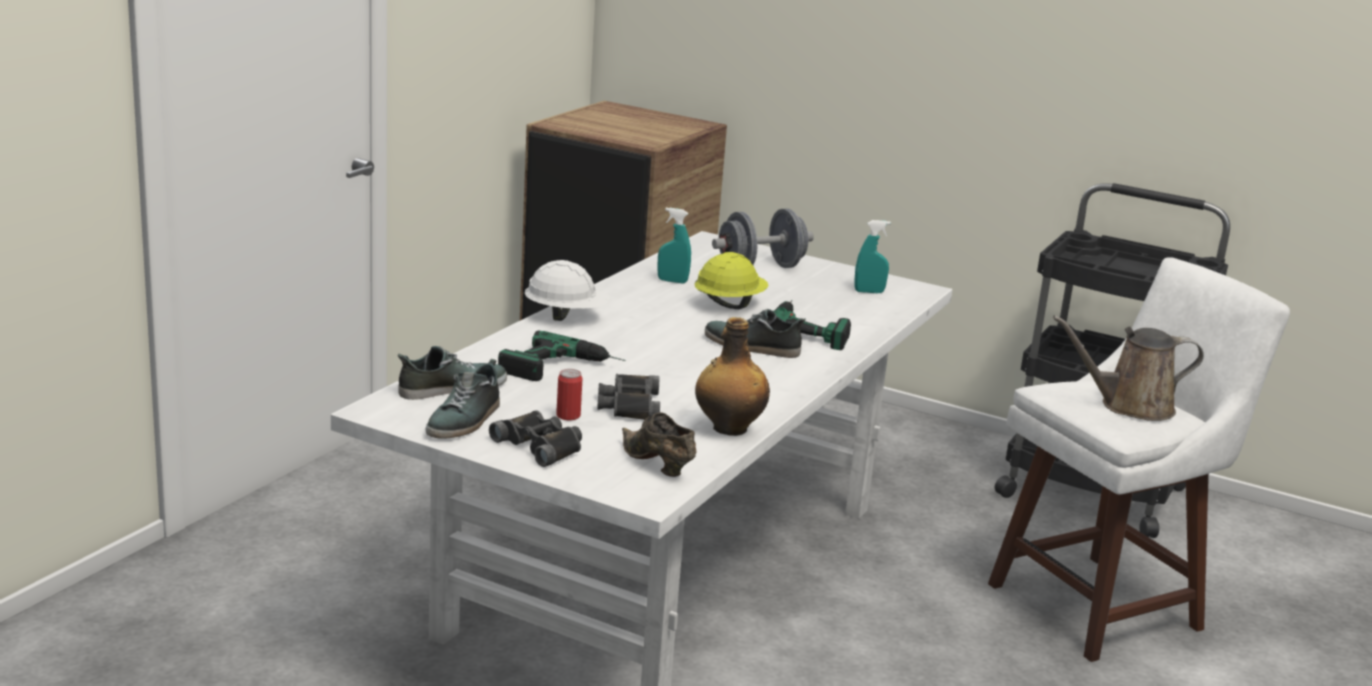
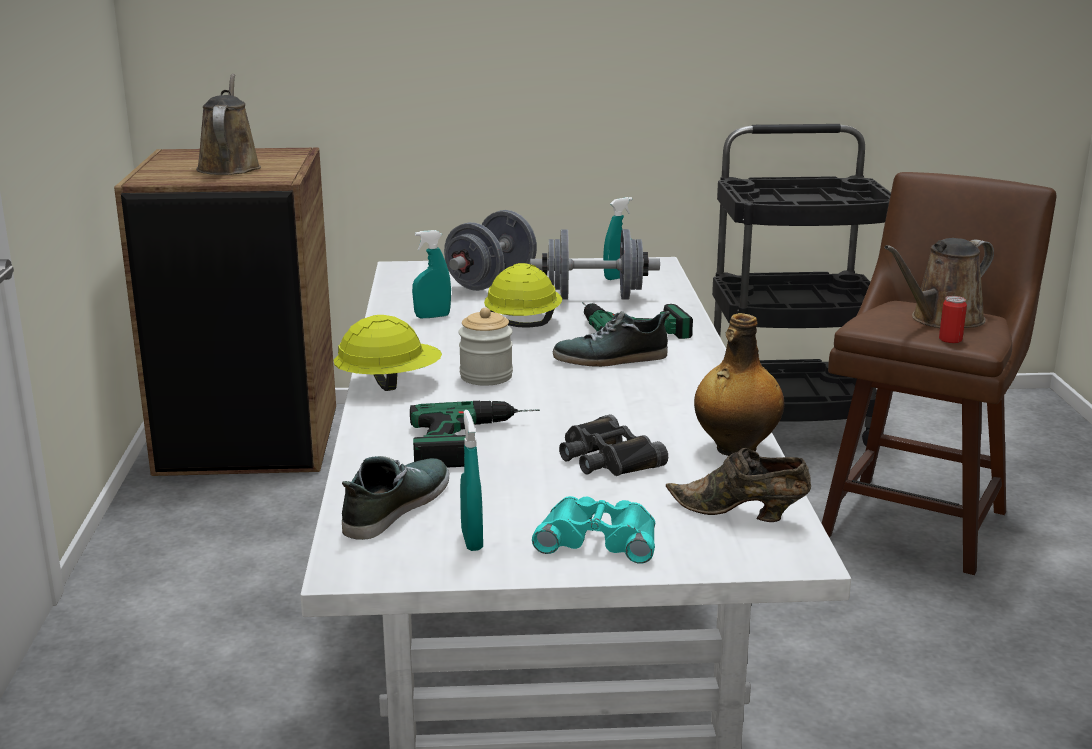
camera: 30 degrees left, 0 degrees up
shoe [426,359,500,439] -> turquoise spray bottle [460,410,483,551]
black binoculars [489,410,582,467] -> turquoise binoculars [532,496,655,564]
white hard hat [525,260,611,321] -> yellow hard hat [334,315,442,391]
can [556,369,582,420] -> can moved to [939,296,967,343]
white stool [988,257,1290,662] -> brown stool [822,172,1056,575]
none -> brown watering can [196,74,261,175]
none -> jar [459,308,513,386]
none -> grey dumbbell [530,229,660,300]

